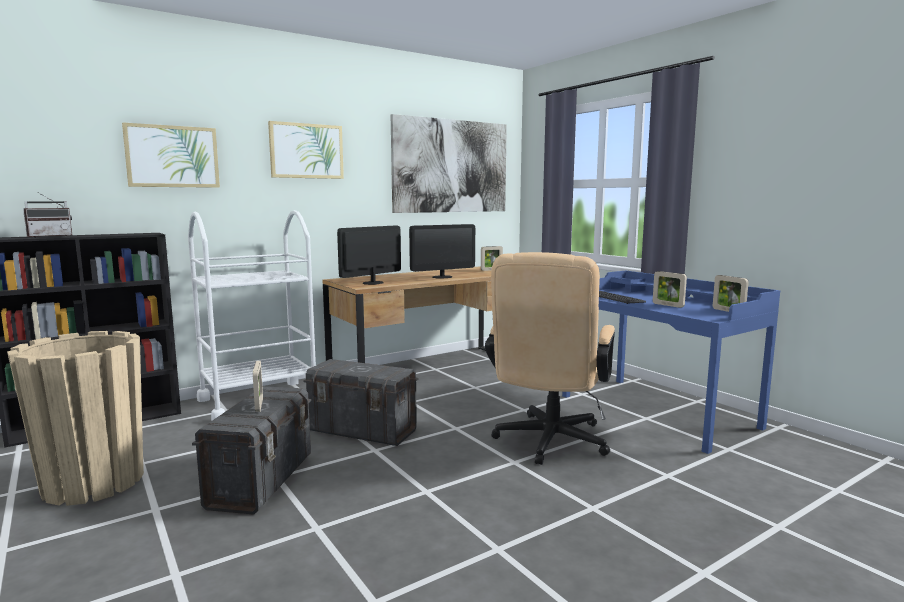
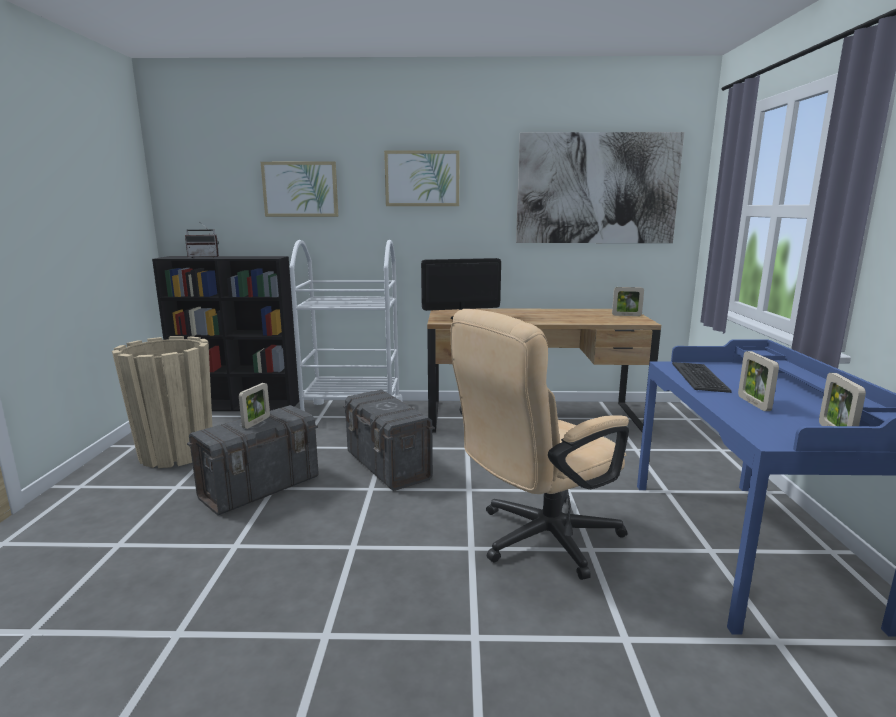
camera: 35 degrees right, 5 degrees up
monitor [409,224,475,279] -> none

